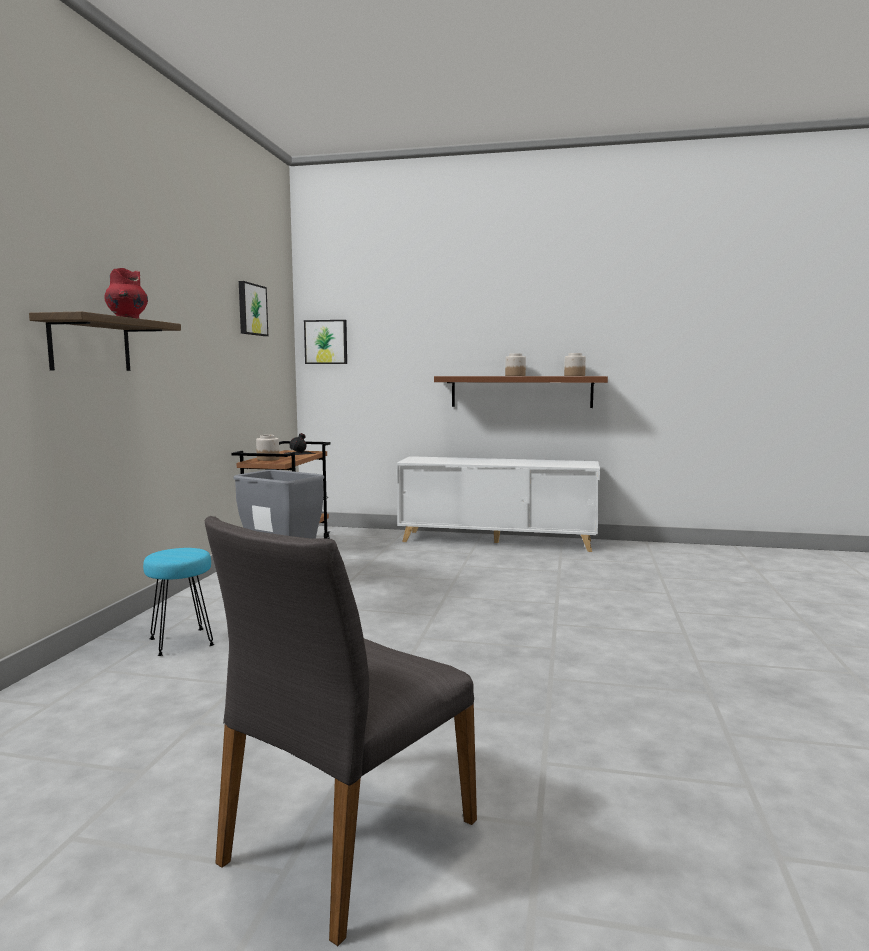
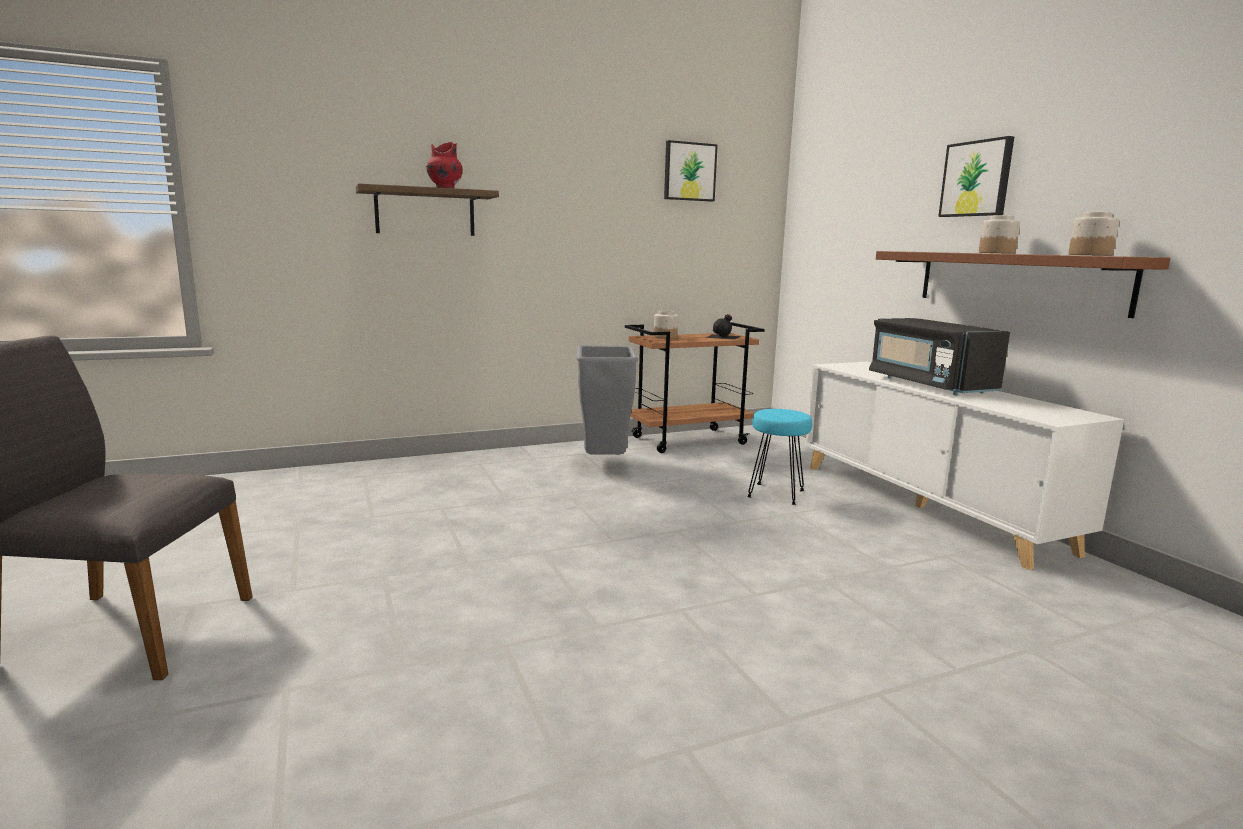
camera: 55 degrees right, 5 degrees up
turquoise stool [143,548,214,656] -> turquoise stool moved to [747,409,812,505]
picture [304,320,347,364] -> picture moved to [938,136,1014,217]
none -> black microwave [869,318,1010,395]

